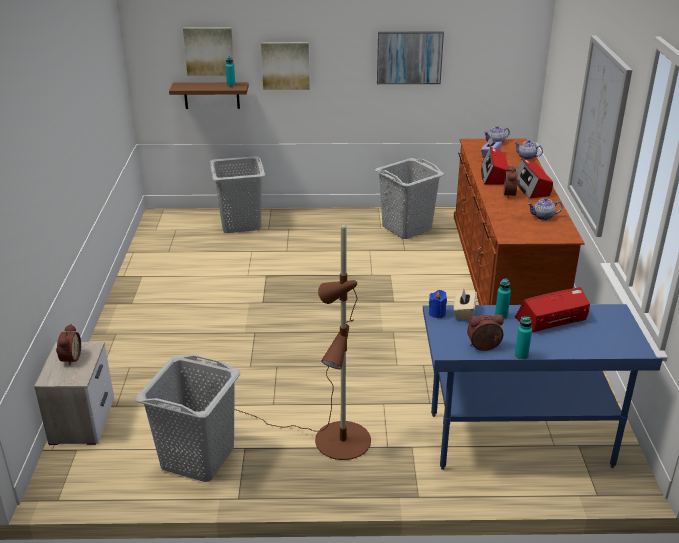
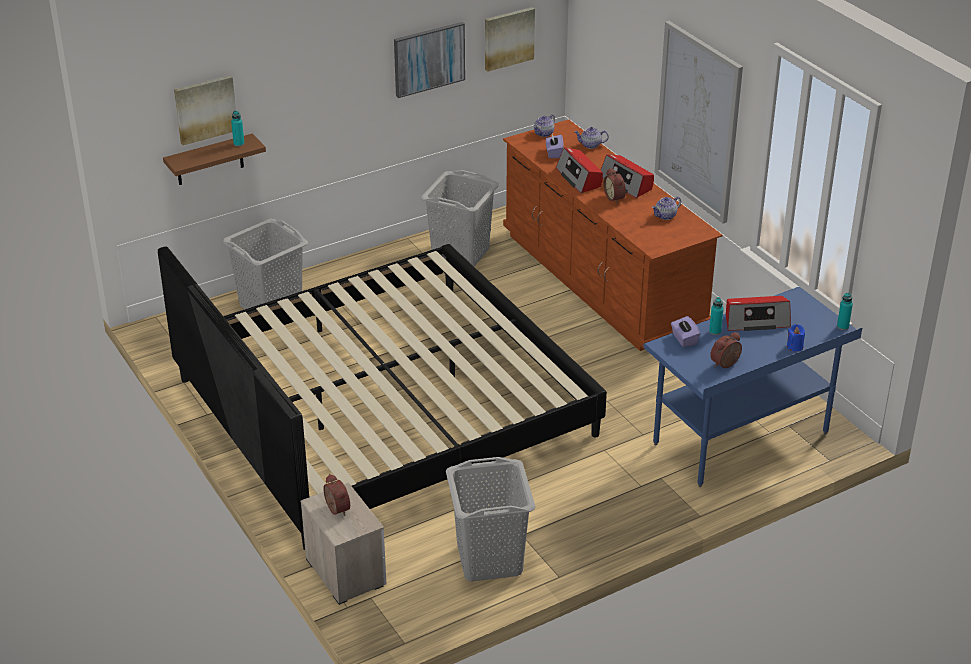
camera: 30 degrees left, 5 degrees up
brown floor lamp [234,225,371,460] -> none
picture [261,42,310,90] -> picture moved to [485,7,535,72]
blue candle [429,290,447,318] -> blue candle moved to [787,324,805,352]
beige tissue box [454,289,477,321] -> purple tissue box [671,316,700,347]
radio [515,287,590,332] -> radio turned 135 degrees counterclockwise [726,296,791,331]
turquoise bottle [515,316,532,359] -> turquoise bottle moved to [837,292,853,330]
none -> bed [158,244,607,550]

